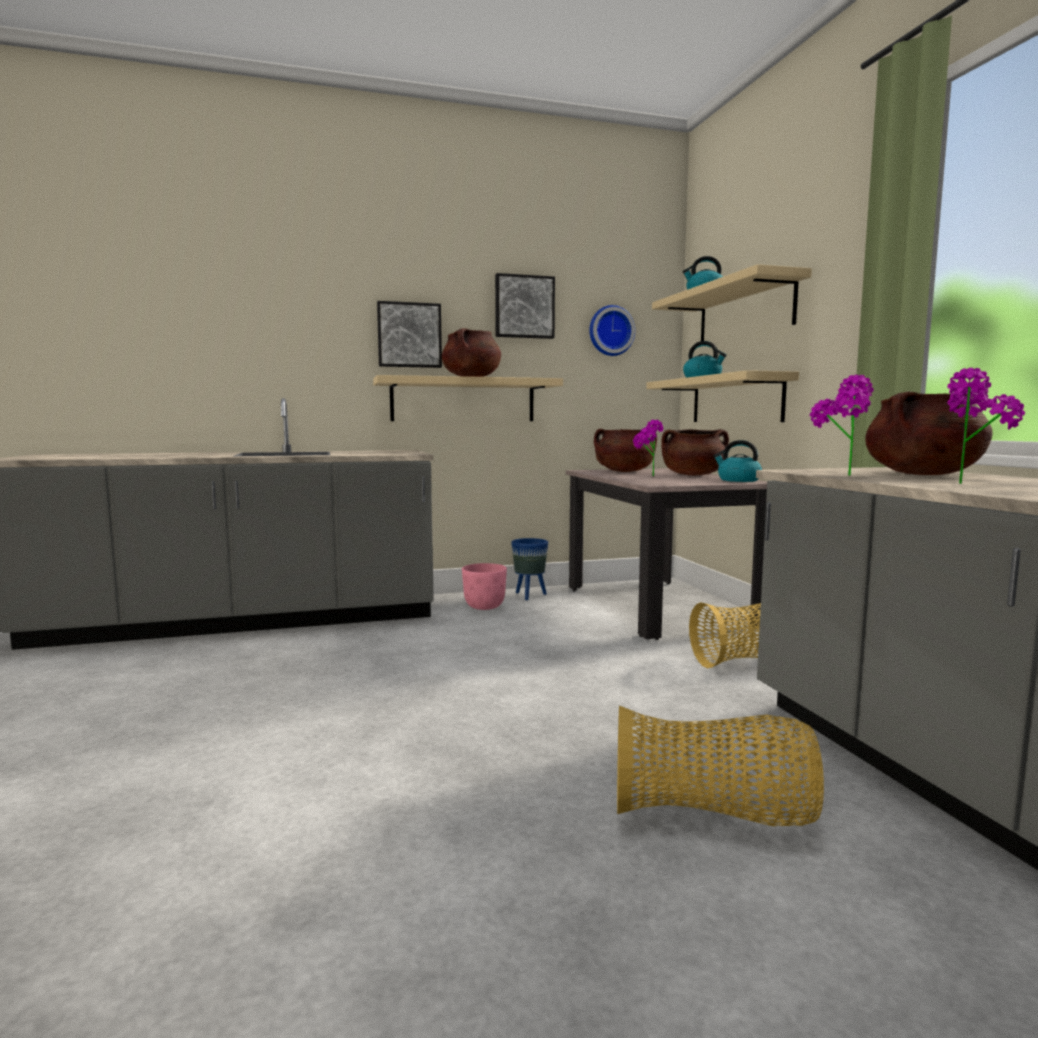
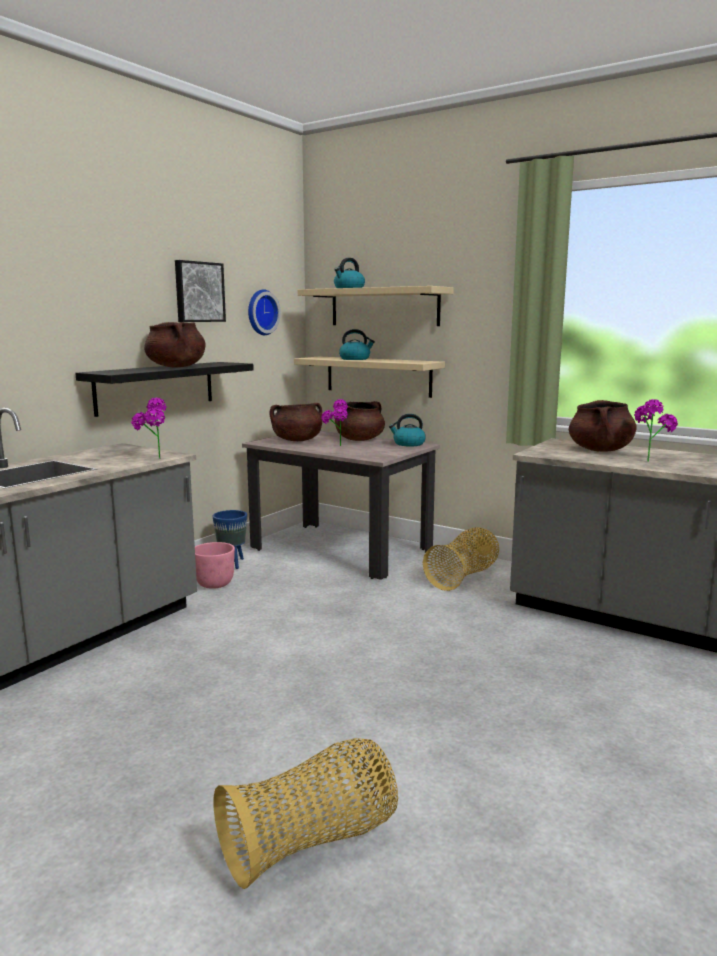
camera: 40 degrees left, 5 degrees up
beige shelf [373,375,563,421] -> black shelf [75,362,254,417]
picture [377,301,442,368] -> none
basket [617,706,824,826] -> basket moved to [214,738,398,889]
potted plant [810,375,874,476] -> potted plant moved to [131,398,167,459]

